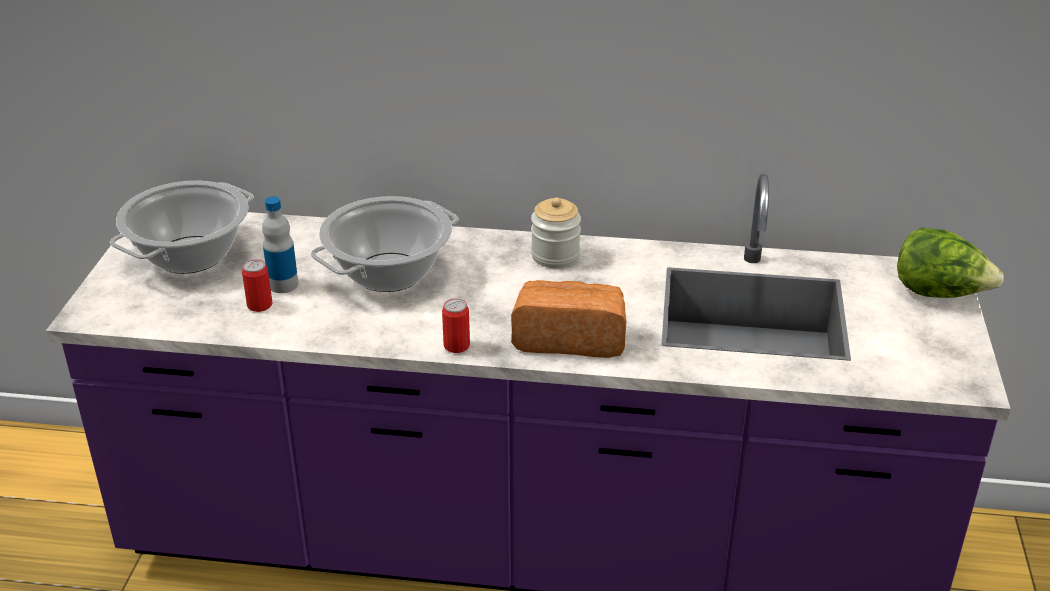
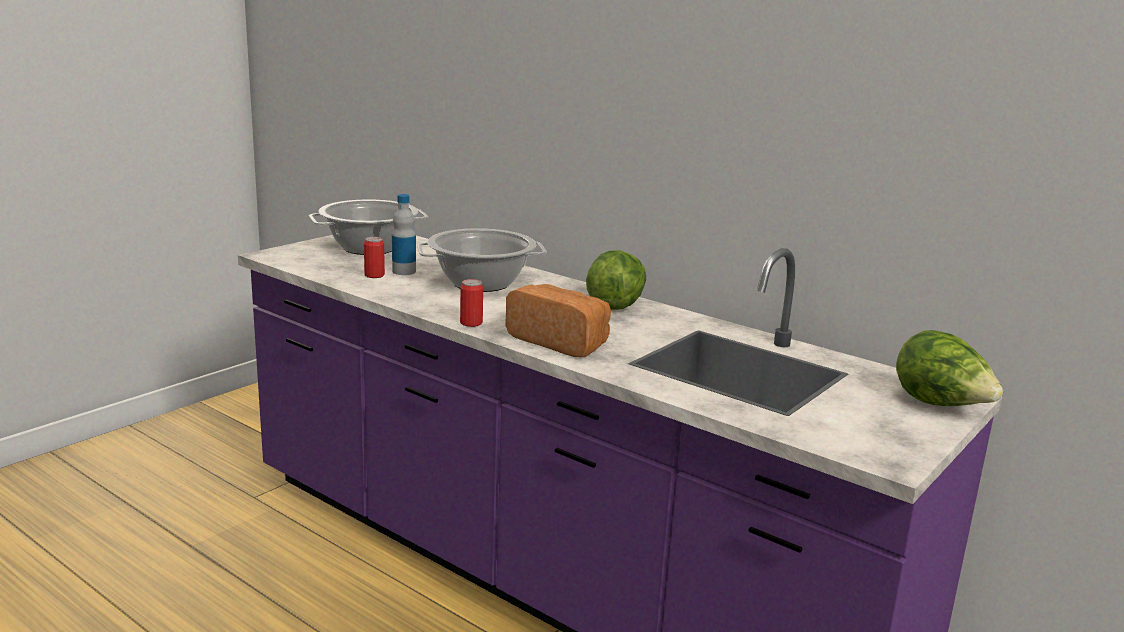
camera: 30 degrees right, 15 degrees down
jar [531,197,581,268] -> lettuce [586,250,646,310]

